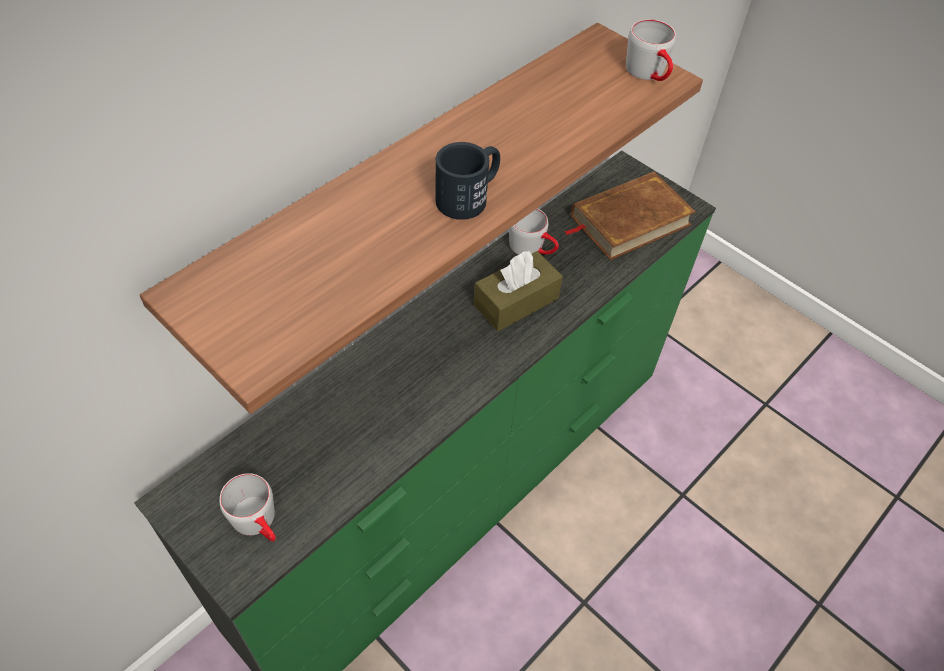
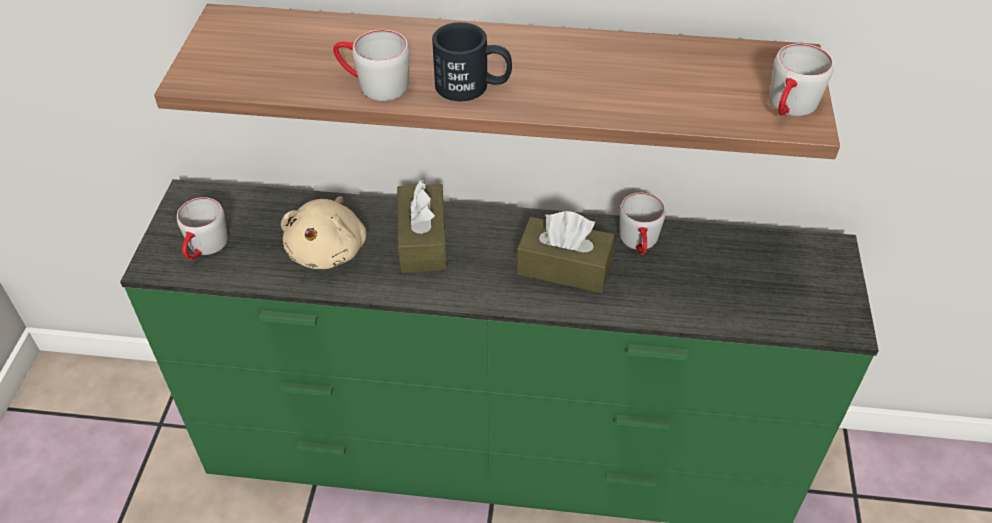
camera: 55 degrees right, 5 degrees down
brown book [564,172,696,260] -> none
none -> beige plush toy [281,196,367,269]
none -> grey mug [333,30,409,101]
none -> brown tissue box [397,180,447,273]

